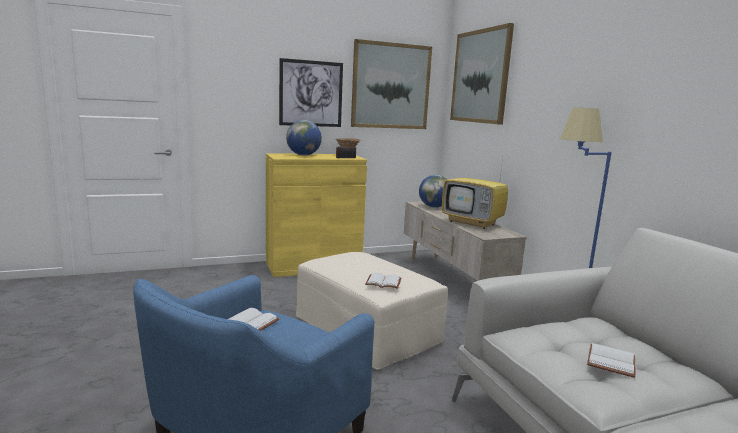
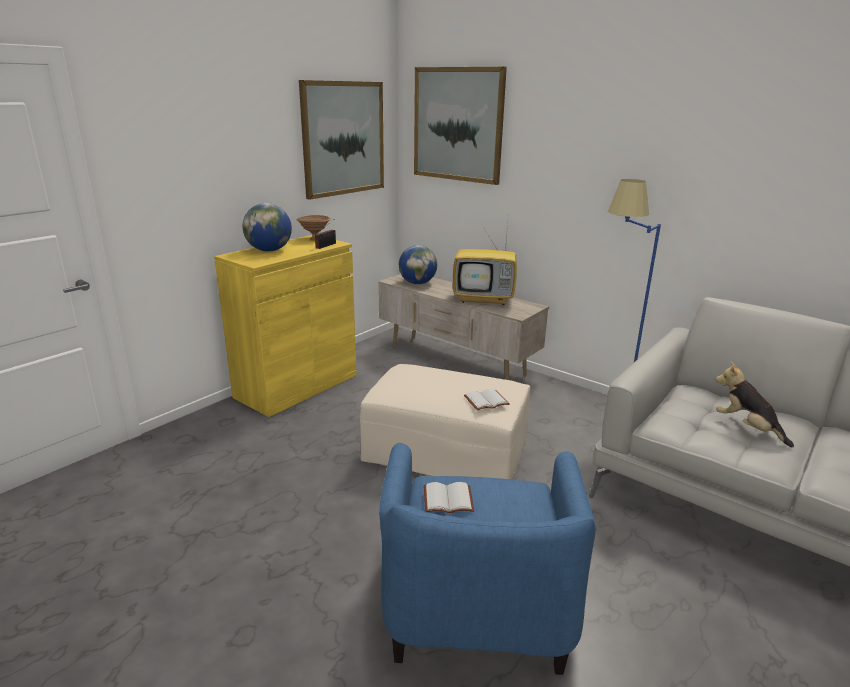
camera: 30 degrees left, 10 degrees up
picture [279,58,343,127] -> none
white book [587,343,636,378] -> plush toy [716,361,794,447]

